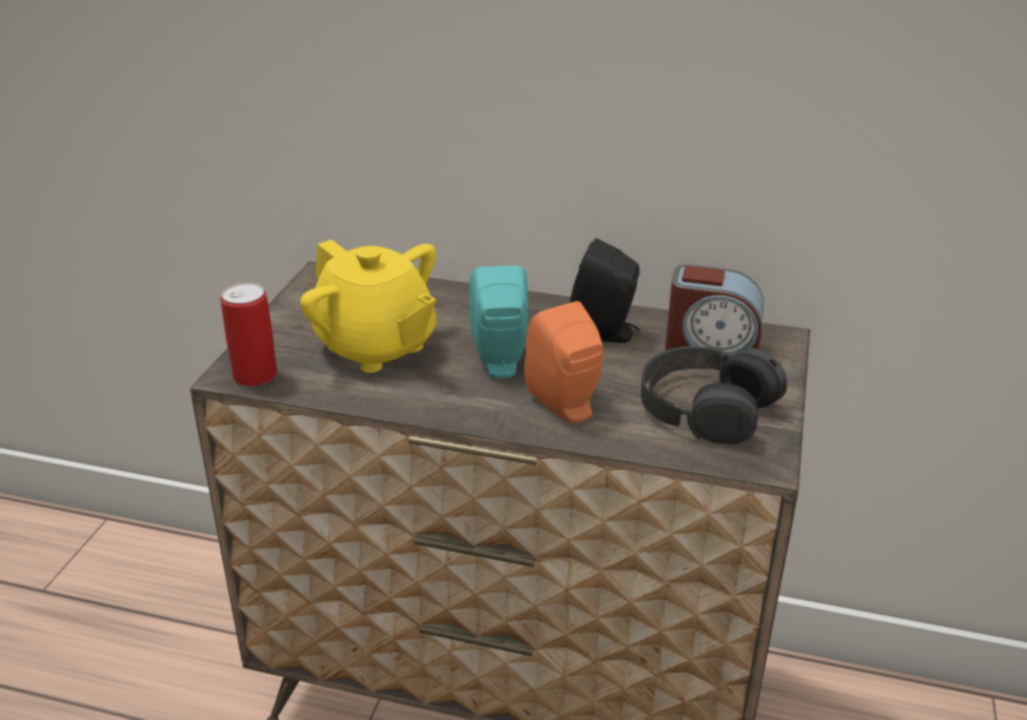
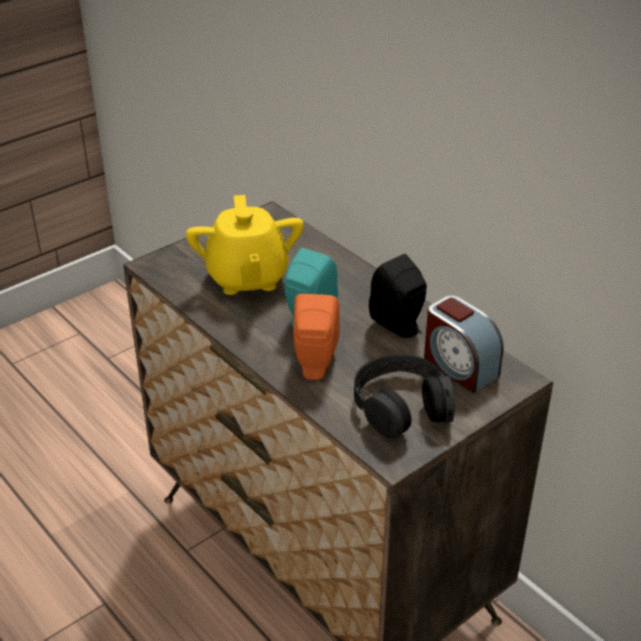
camera: 35 degrees right, 5 degrees up
can [220,283,277,386] -> none

